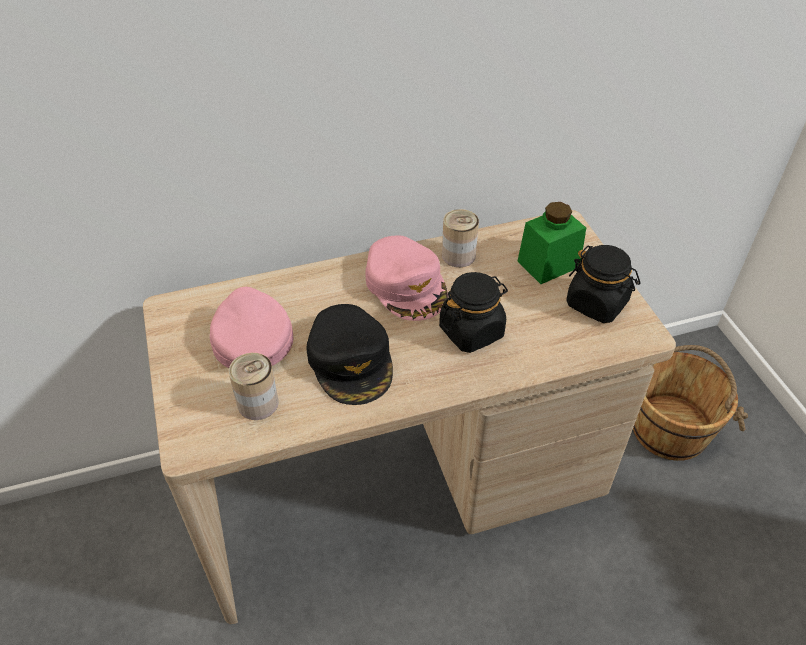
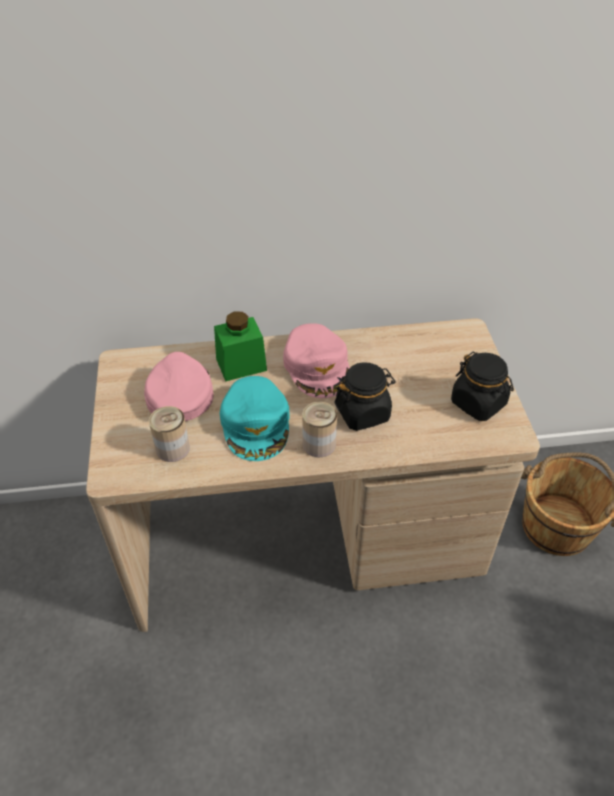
camera: 10 degrees right, 0 degrees up
black cap [306,304,393,405] -> turquoise cap [220,376,289,461]
can [442,209,479,267] -> can moved to [302,402,337,457]
green jar [517,202,586,284] -> green jar moved to [214,311,267,382]

